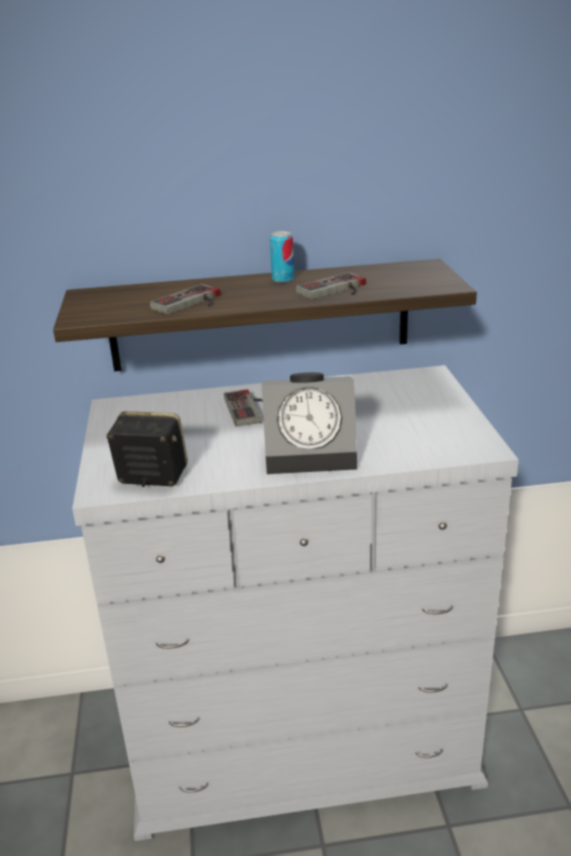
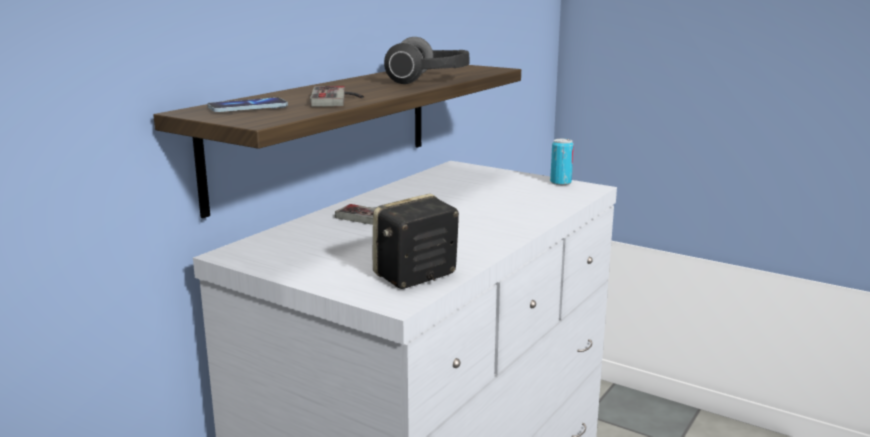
camera: 50 degrees left, 10 degrees down
alarm clock [262,372,357,474] -> none
can [270,231,294,283] -> can moved to [550,139,574,185]
game controller [295,272,366,299] -> headphones [384,37,470,84]
none -> phone [207,97,288,112]

